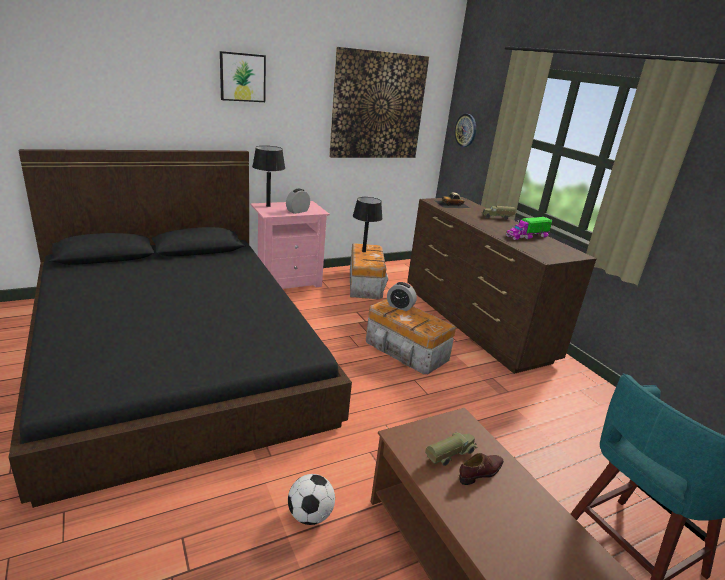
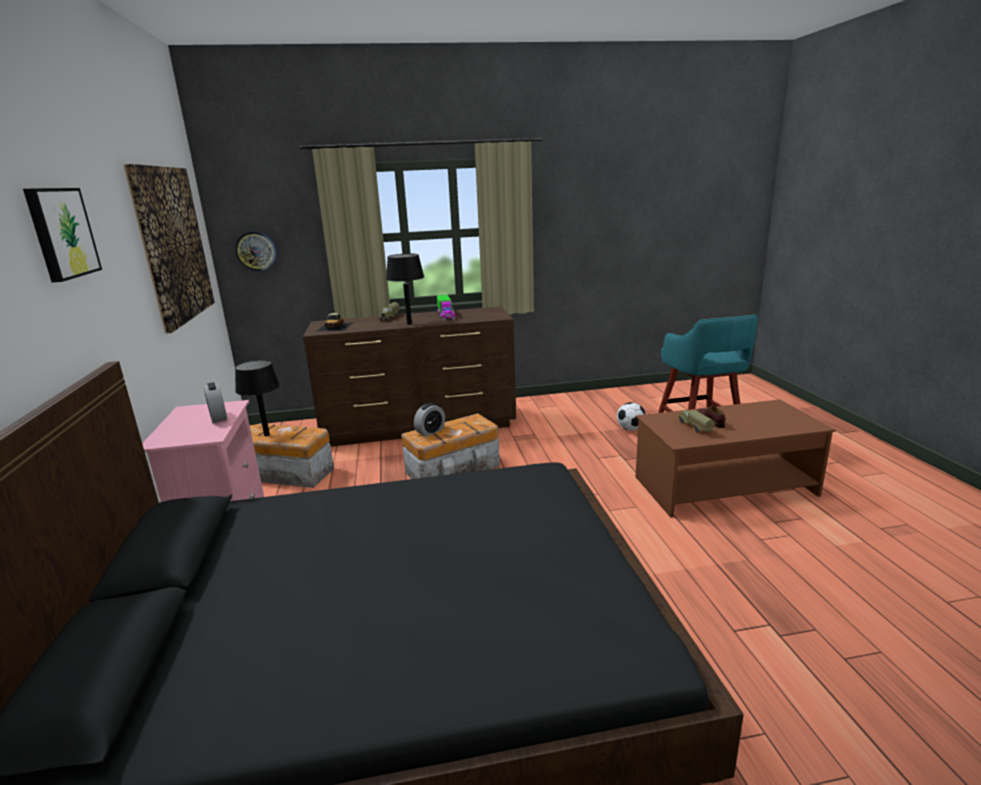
camera: 70 degrees left, 5 degrees down
black table lamp [252,146,285,207] -> black table lamp moved to [386,254,424,325]
football [288,474,335,525] -> football moved to [617,402,646,431]

